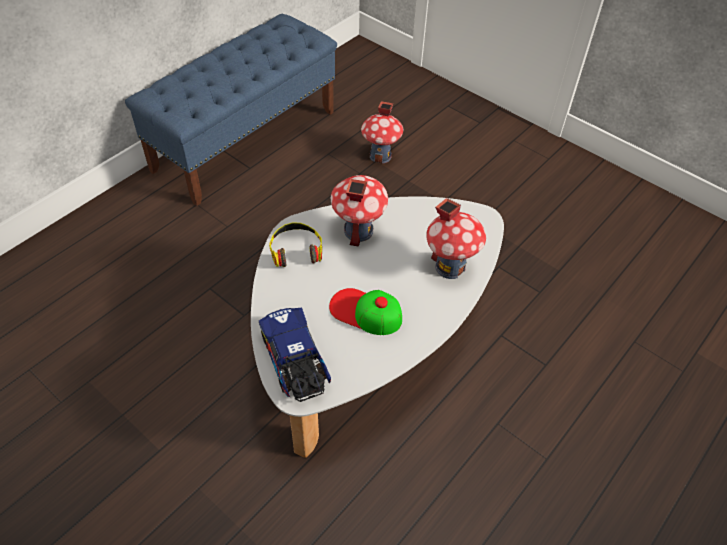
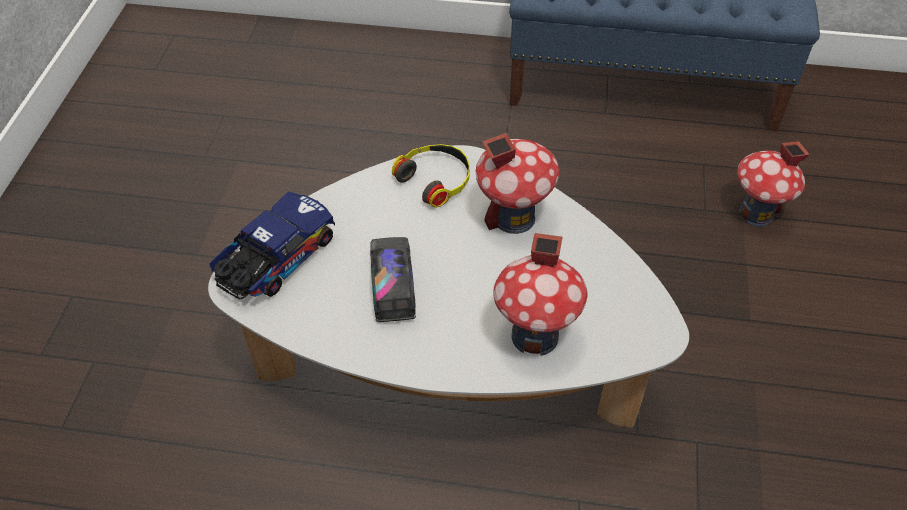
camera: 60 degrees right, 0 degrees up
cap [329,288,402,335] -> toy truck [370,237,416,322]

